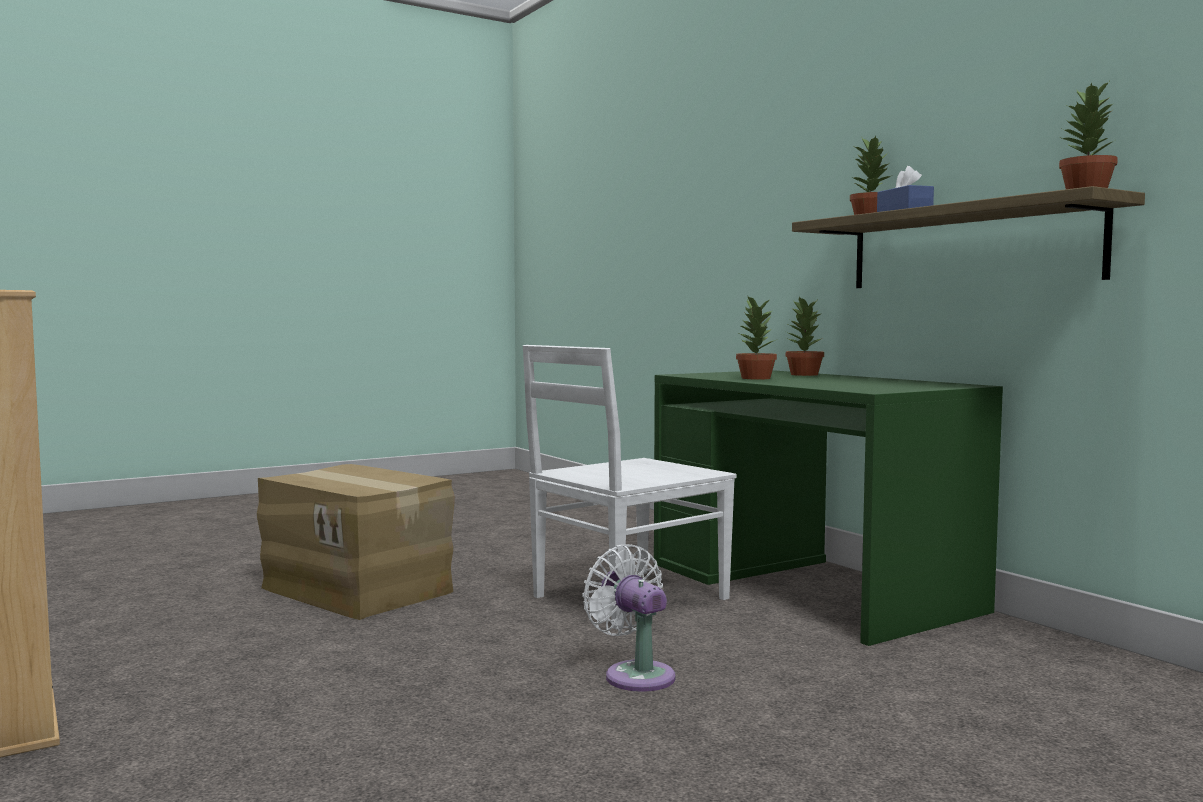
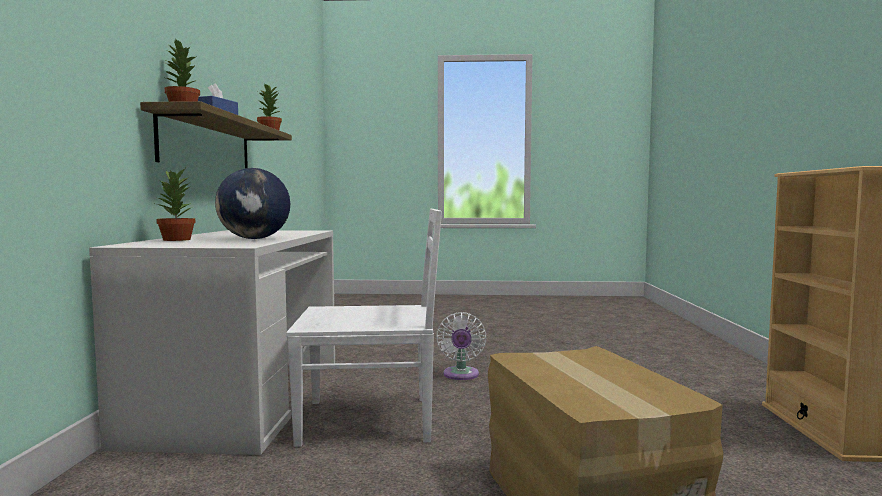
camera: 145 degrees left, 0 degrees up
green desk [654,370,1003,646] -> white desk [89,230,335,455]
potted plant [736,295,777,379] -> globe [215,168,290,239]

